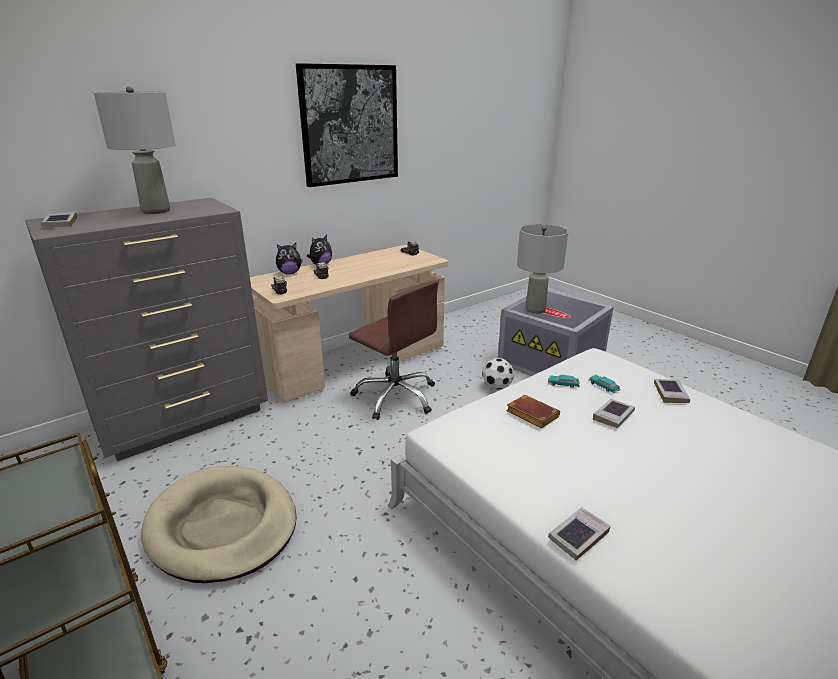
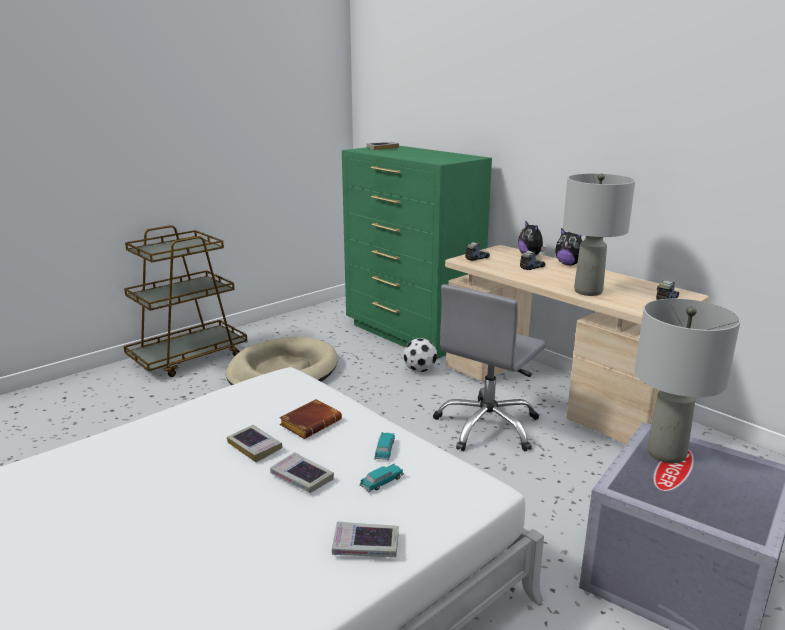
camera: 85 degrees right, 5 degrees down
grey dresser [25,198,268,461] -> green dresser [342,146,492,359]
grey table lamp [94,87,175,214] -> grey table lamp moved to [563,174,635,296]
picture [296,63,398,187] -> none
brown office chair [349,280,439,420] -> grey office chair [433,284,546,451]
football [482,358,514,390] -> football moved to [404,338,437,372]
book [548,507,611,561] -> book moved to [227,425,283,462]

